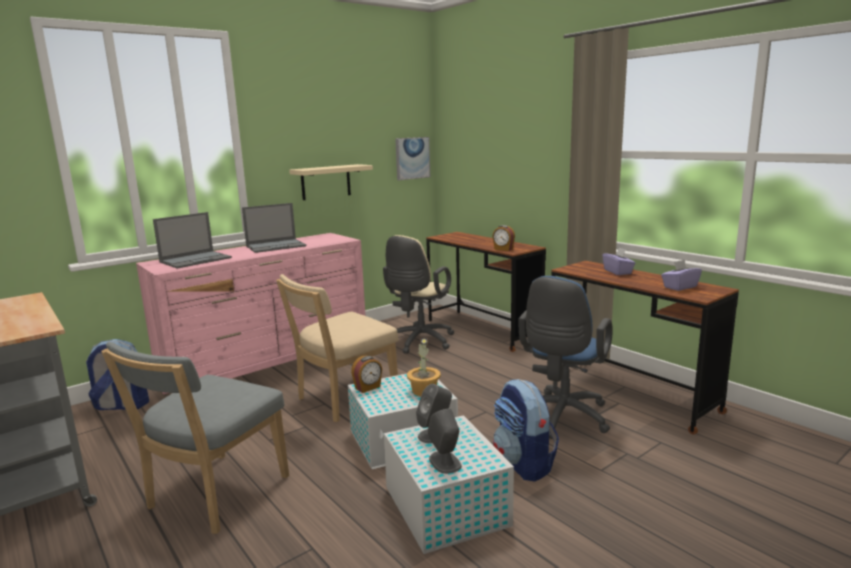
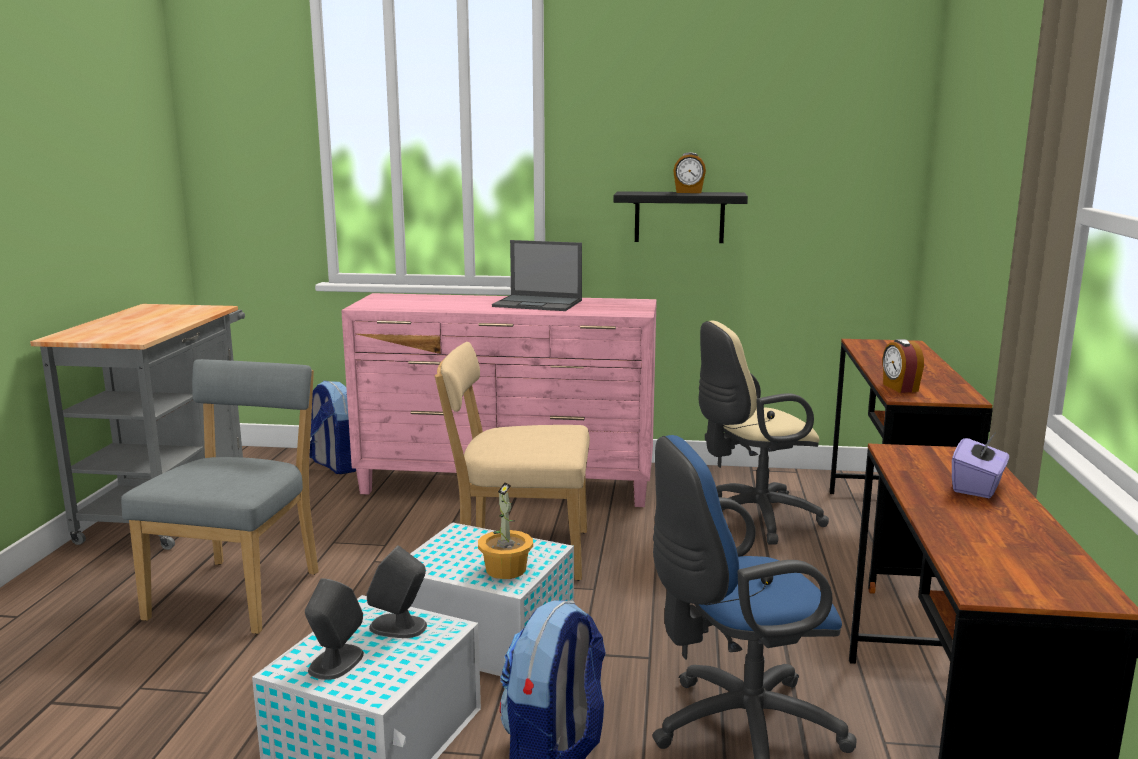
camera: 45 degrees right, 0 degrees up
grey chair [101,341,289,534] -> grey chair turned 120 degrees clockwise [121,359,319,634]
laptop [153,212,232,269] -> none
beige shelf [289,164,373,200] -> black shelf [614,191,748,243]
alarm clock [351,356,382,393] -> alarm clock moved to [673,152,706,193]
picture [395,137,430,180] -> none
purple tissue box [661,260,702,291] -> none

